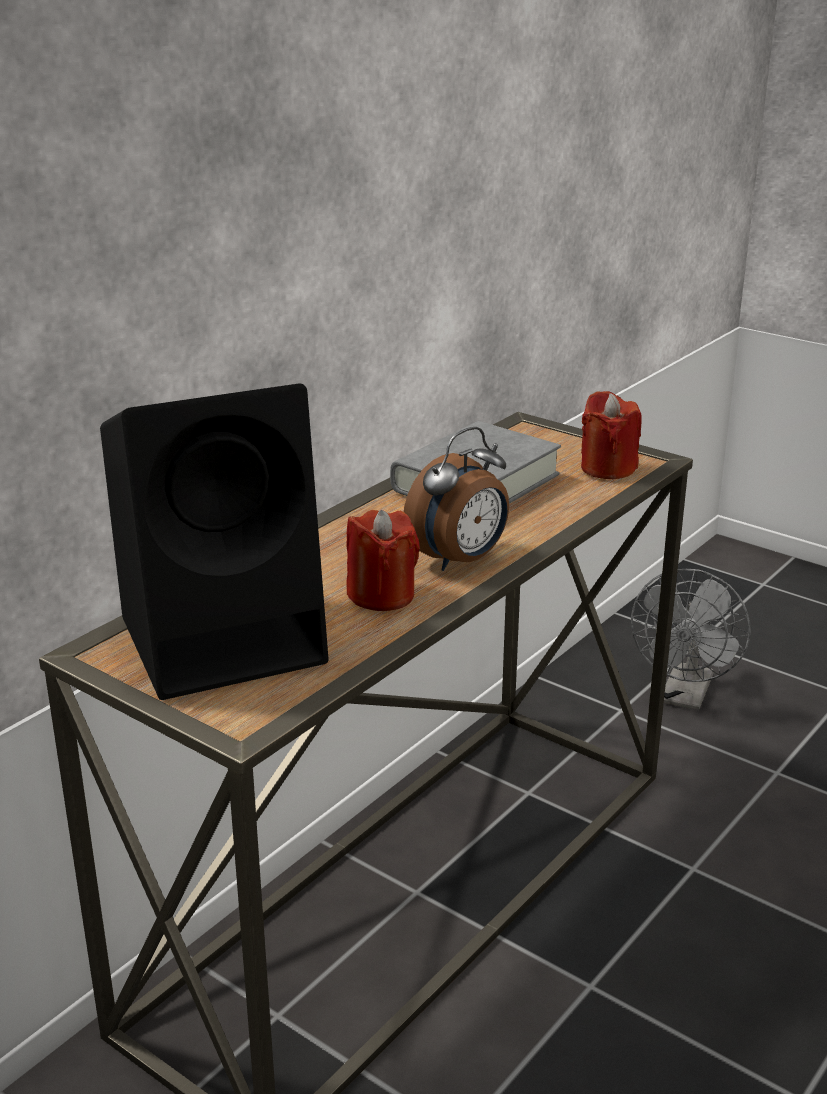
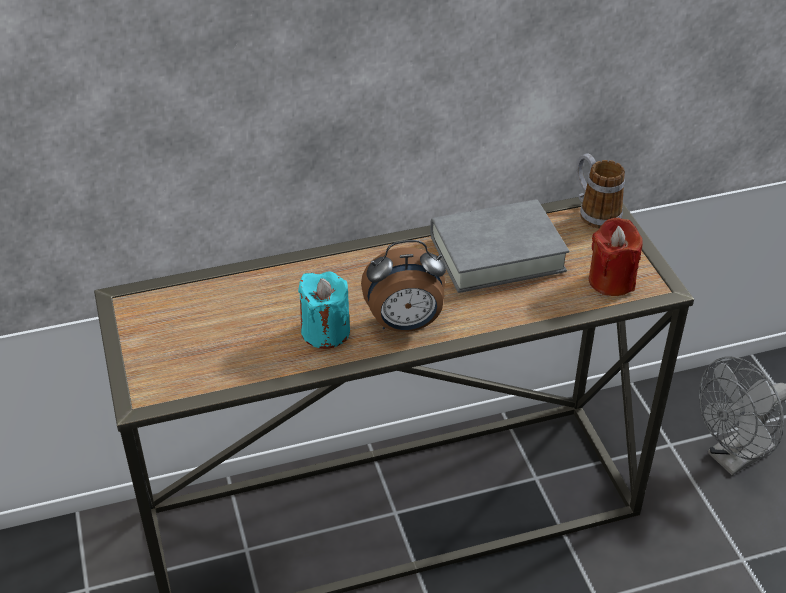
camera: 35 degrees right, 15 degrees up
black speaker [100,384,329,700] -> none
red candle [346,510,420,611] -> turquoise candle [298,271,350,349]
none -> mug [576,153,625,229]

